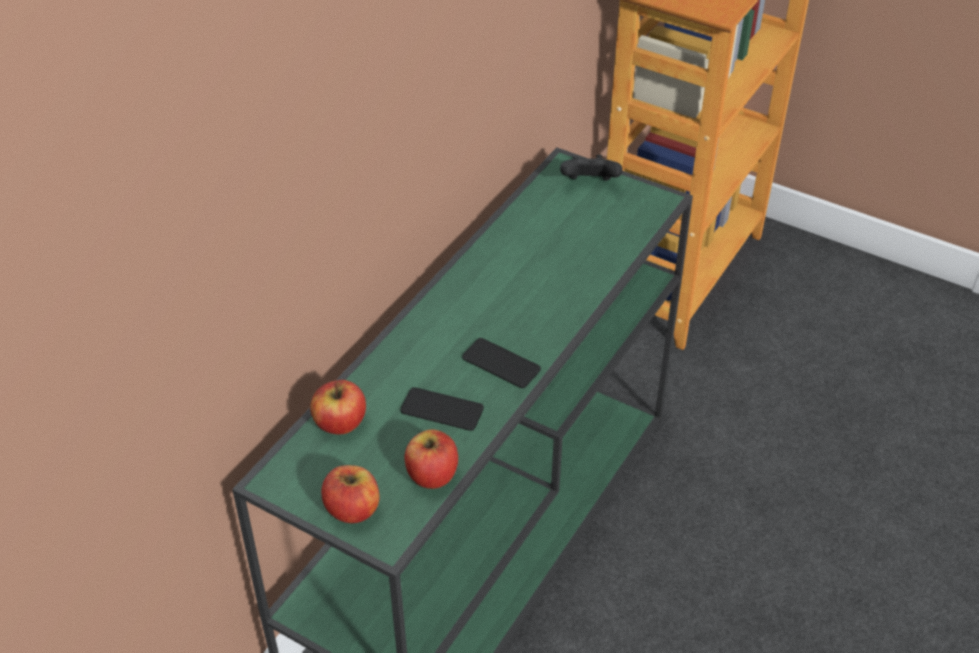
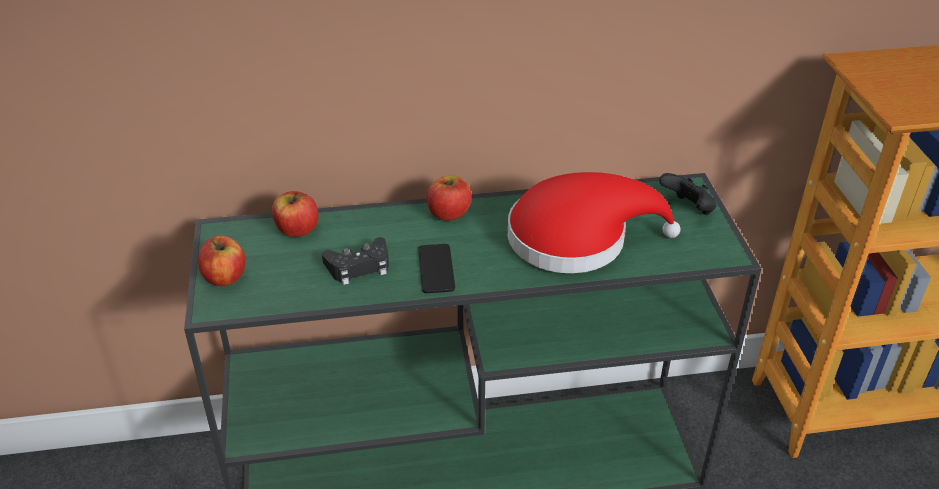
camera: 50 degrees right, 5 degrees down
phone [401,387,484,431] -> black game controller [322,237,389,285]
apple [404,429,458,489] -> apple moved to [427,176,472,221]
none -> red hat [508,172,680,273]

